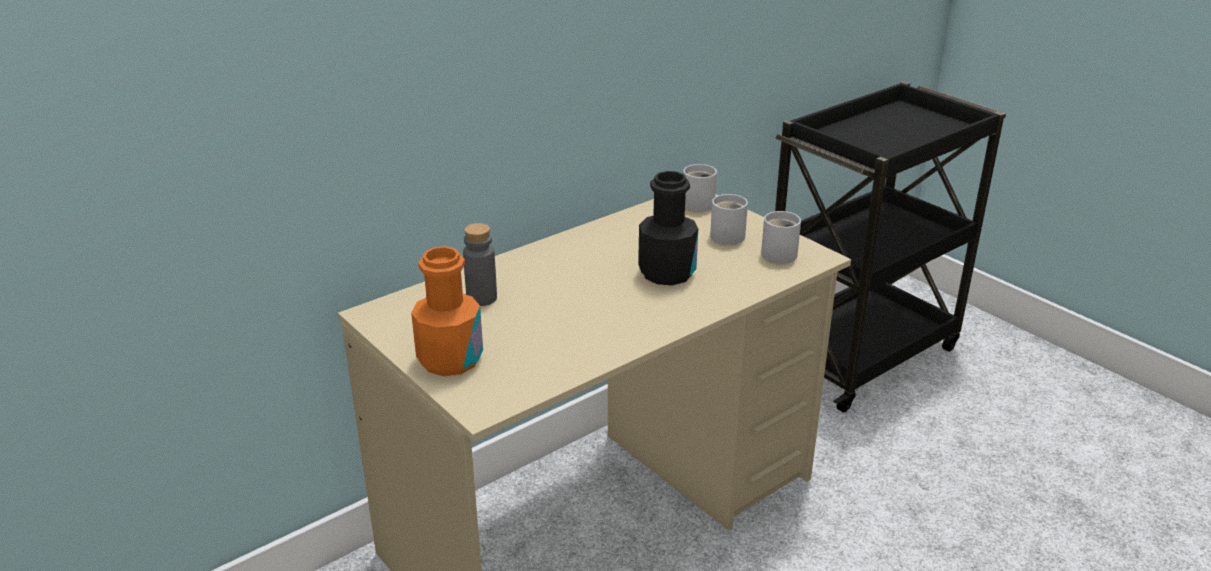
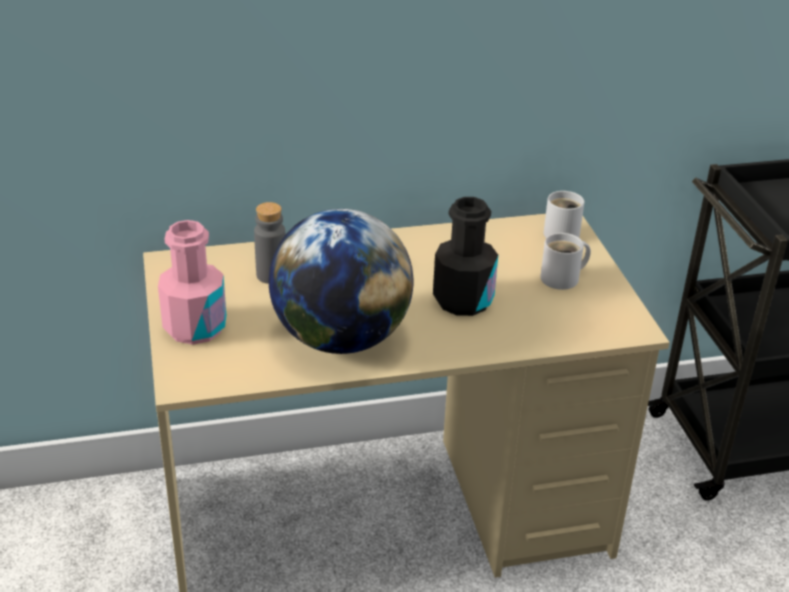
camera: 25 degrees right, 5 degrees up
orange bottle [411,246,483,376] -> pink bottle [158,220,226,345]
white mug [761,211,801,264] -> none
none -> globe [269,209,414,354]

